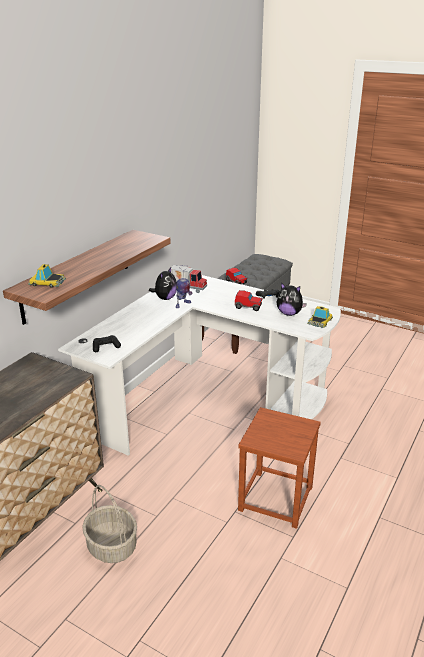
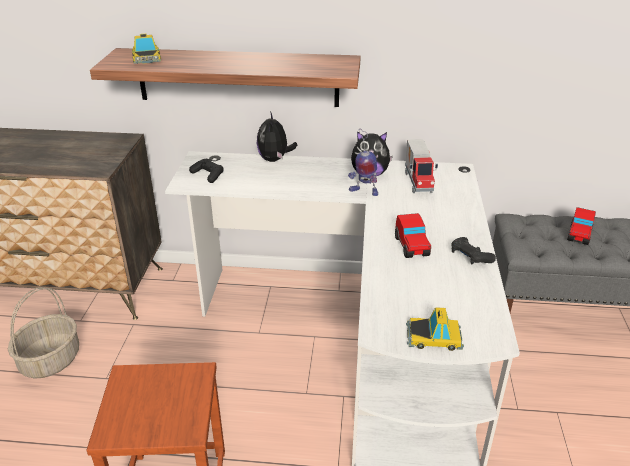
camera: 65 degrees right, 5 degrees up
plush toy [277,283,307,316] -> plush toy moved to [257,111,297,162]

